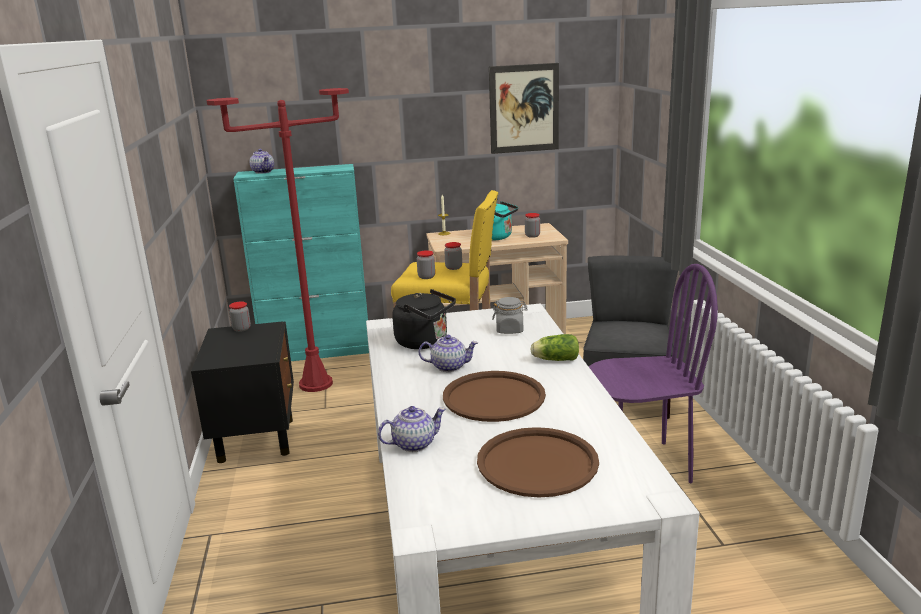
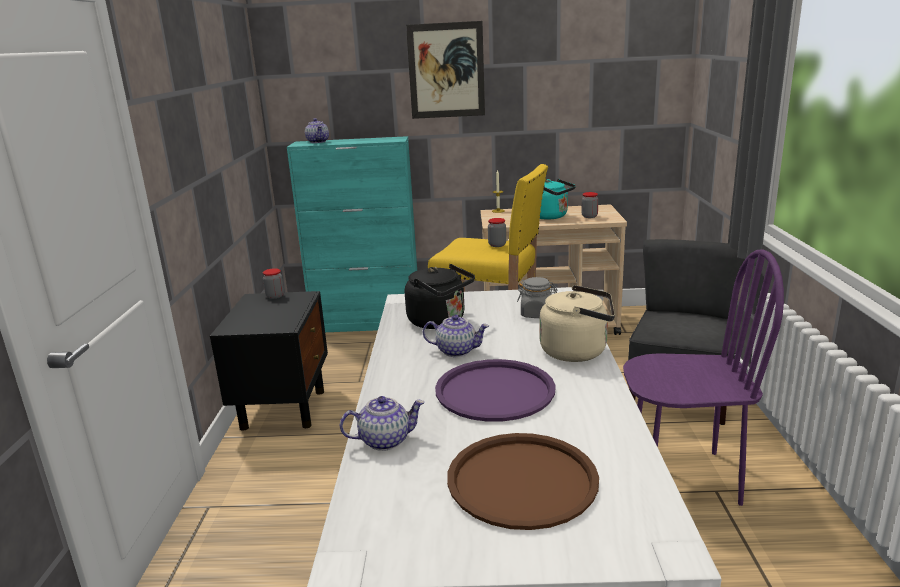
camera: 10 degrees right, 0 degrees up
red floor lamp [207,88,349,392] -> none
jar [417,250,435,279] -> none
brown tray [443,371,546,422] -> purple tray [435,359,556,422]
picture [489,63,559,154] -> picture moved to [406,21,485,119]
lettuce [530,334,579,361] -> beige kettle [540,285,615,362]

